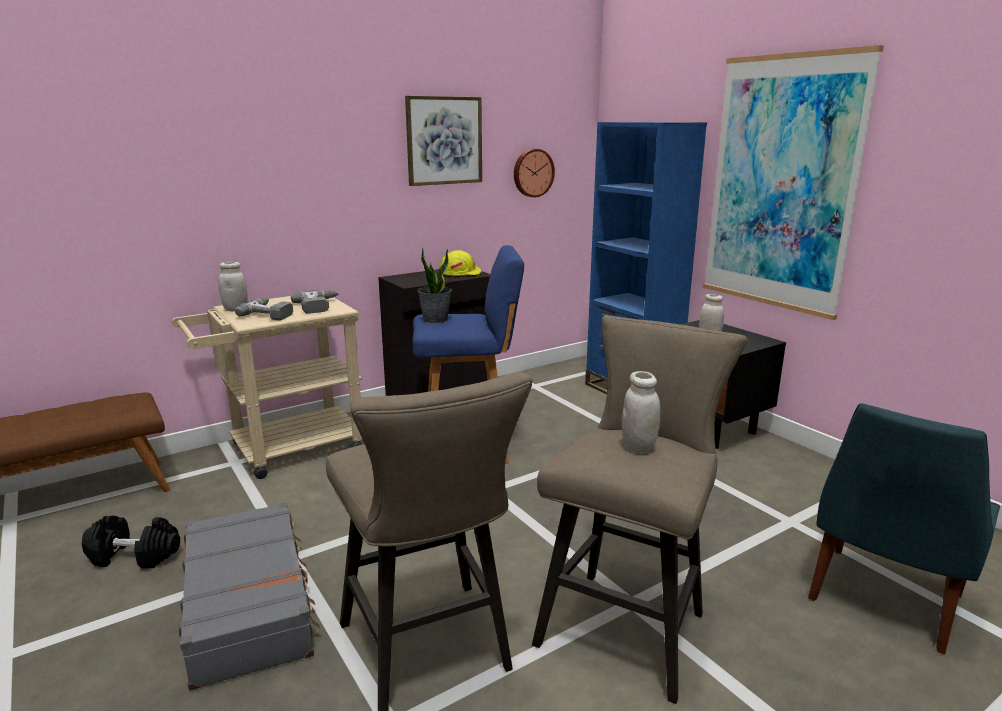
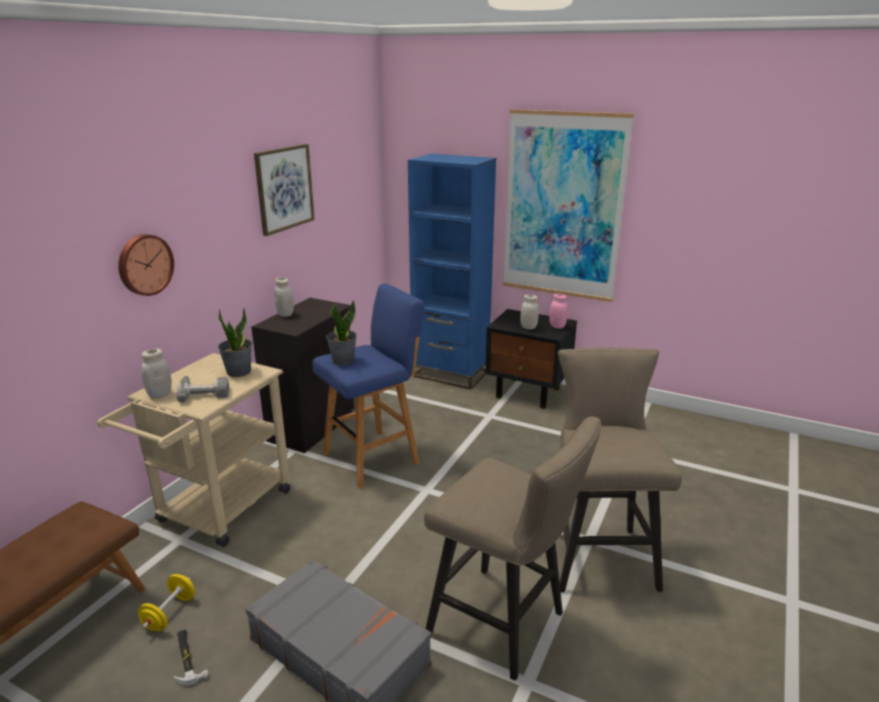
camera: 30 degrees left, 5 degrees up
black dumbbell [82,515,180,569] -> hammer [173,629,209,686]
power drill [291,290,339,314] -> potted plant [218,308,252,377]
yellow hard hat [440,250,482,278] -> none
wall clock [514,149,555,197] -> wall clock moved to [118,234,174,296]
white jar [622,371,661,453] -> white jar moved to [274,277,294,317]
blue chair [808,403,1000,654] -> none
none -> yellow dumbbell [138,574,195,631]
none -> pink jar [549,293,568,329]

